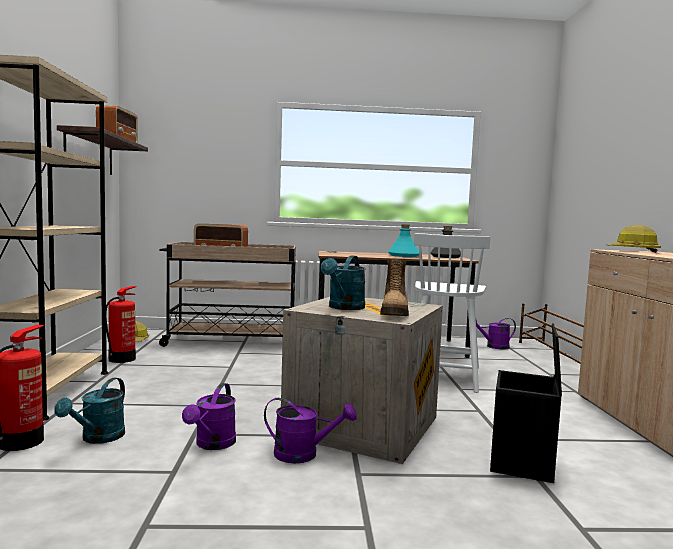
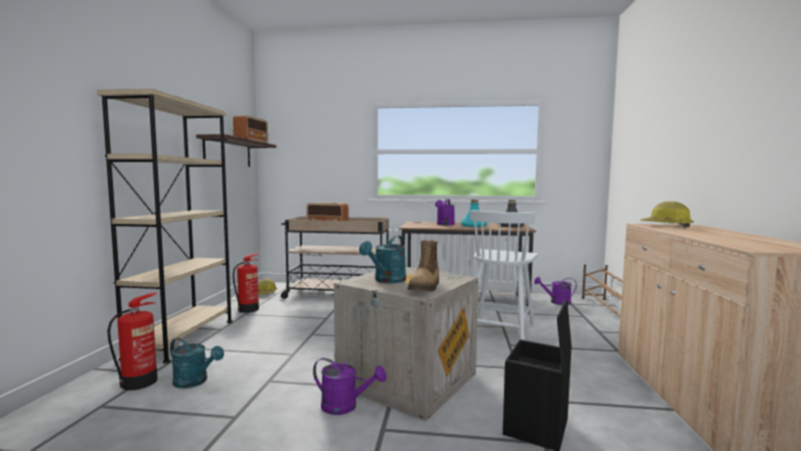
camera: 10 degrees right, 0 degrees up
turquoise watering can [54,378,125,444] -> turquoise watering can turned 90 degrees counterclockwise [170,338,224,388]
purple watering can [182,383,236,450] -> purple watering can moved to [435,199,455,225]

